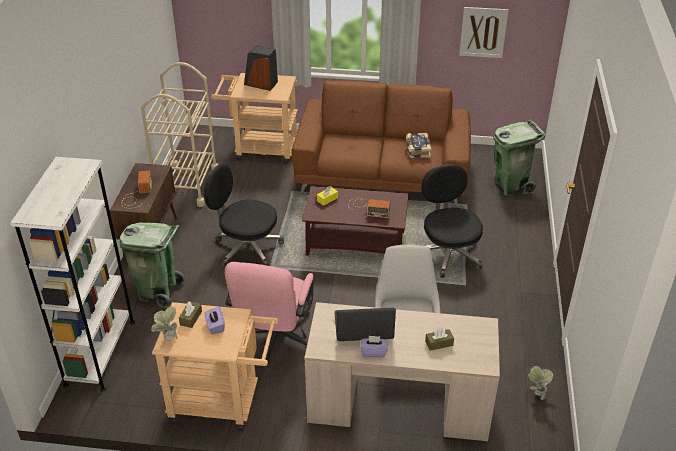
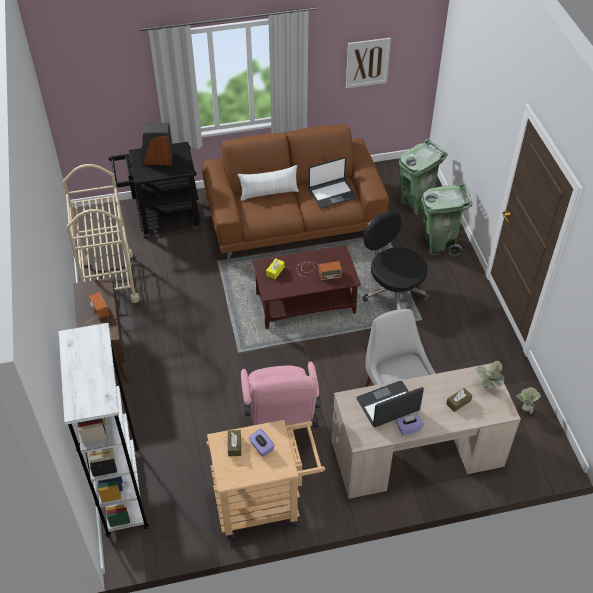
camera: 20 degrees left, 10 degrees up
green trash can [120,222,185,308] -> green trash can moved to [421,183,473,256]
potted plant [151,307,177,341] -> potted plant moved to [476,361,504,389]
black office chair [203,164,284,267] -> none
beige cart [211,73,298,164] -> black cart [109,142,201,239]
book [406,133,432,158] -> laptop [308,157,357,209]
none -> white pillow [238,165,299,201]

